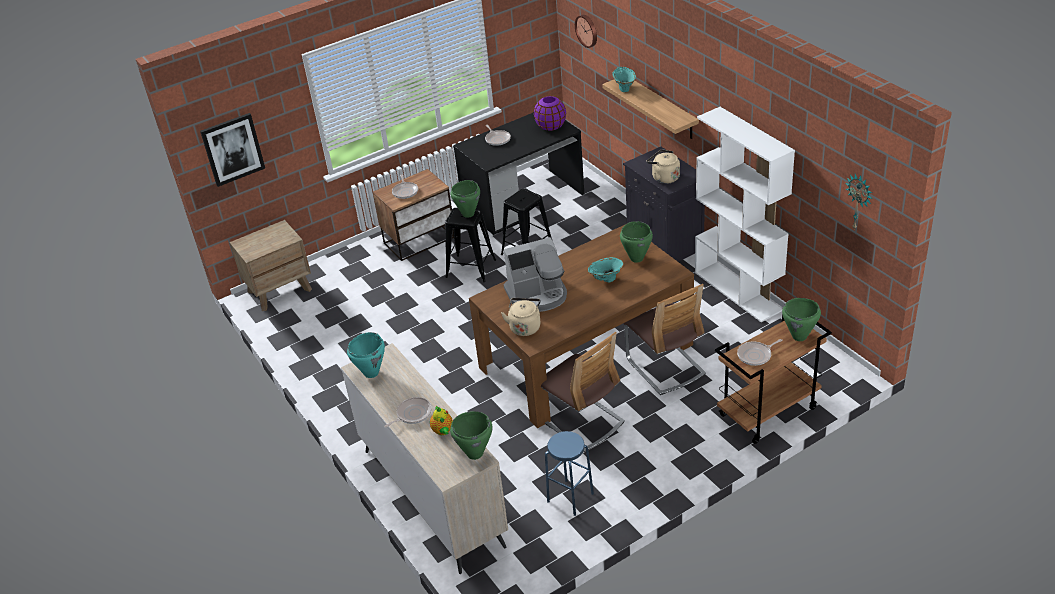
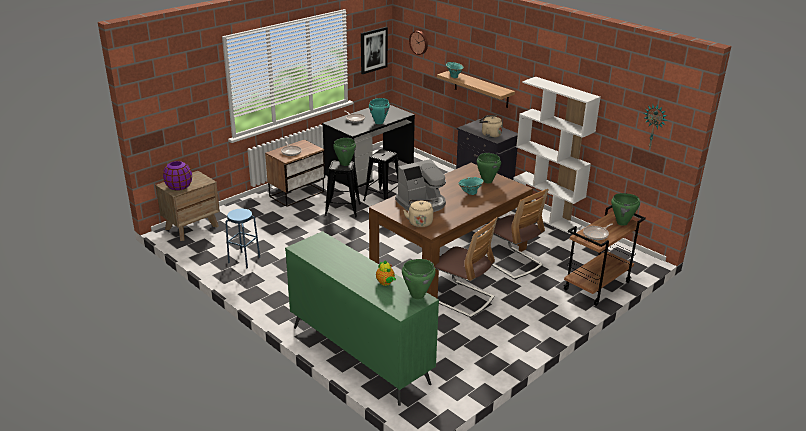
camera: 15 degrees left, 10 degrees down
picture [200,113,265,187] -> picture moved to [361,27,388,74]
beige dresser [341,343,508,574] -> green dresser [285,231,439,406]
turquoise cooking pot [347,332,385,378] -> turquoise cooking pot moved to [369,98,390,124]
frying pan [384,397,432,428] -> none
purple vase [534,96,566,131] -> purple vase moved to [163,161,192,191]
blue stool [545,431,594,516] -> blue stool moved to [225,209,260,268]

